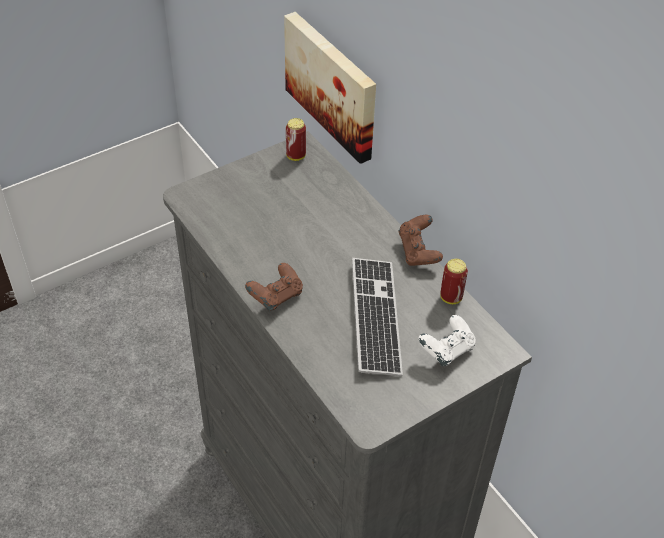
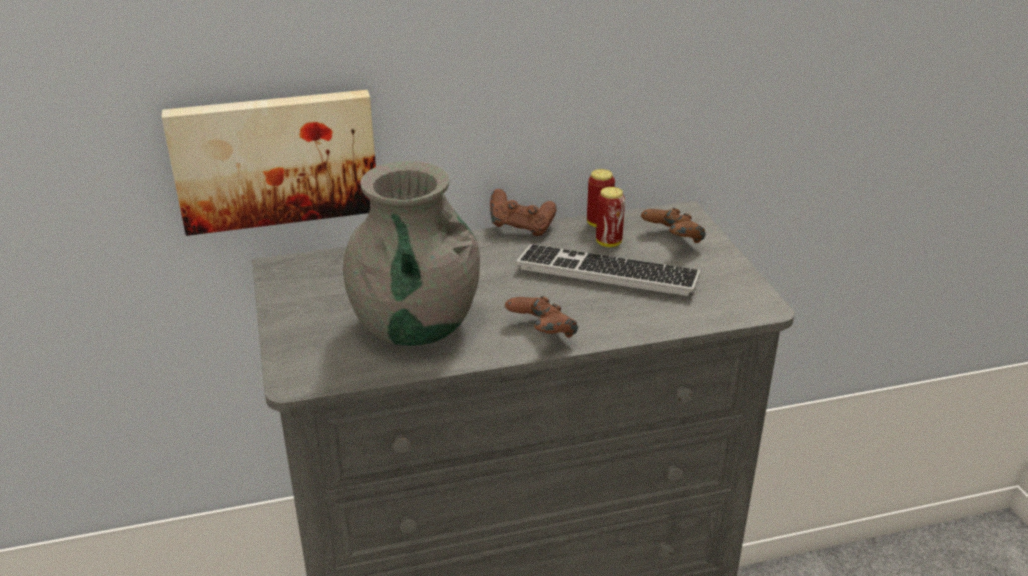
camera: 70 degrees left, 15 degrees down
can [286,118,306,161] -> can moved to [596,187,625,247]
white game controller [418,315,476,366] -> brown game controller [641,208,706,243]
none -> grey vase [343,161,480,346]

